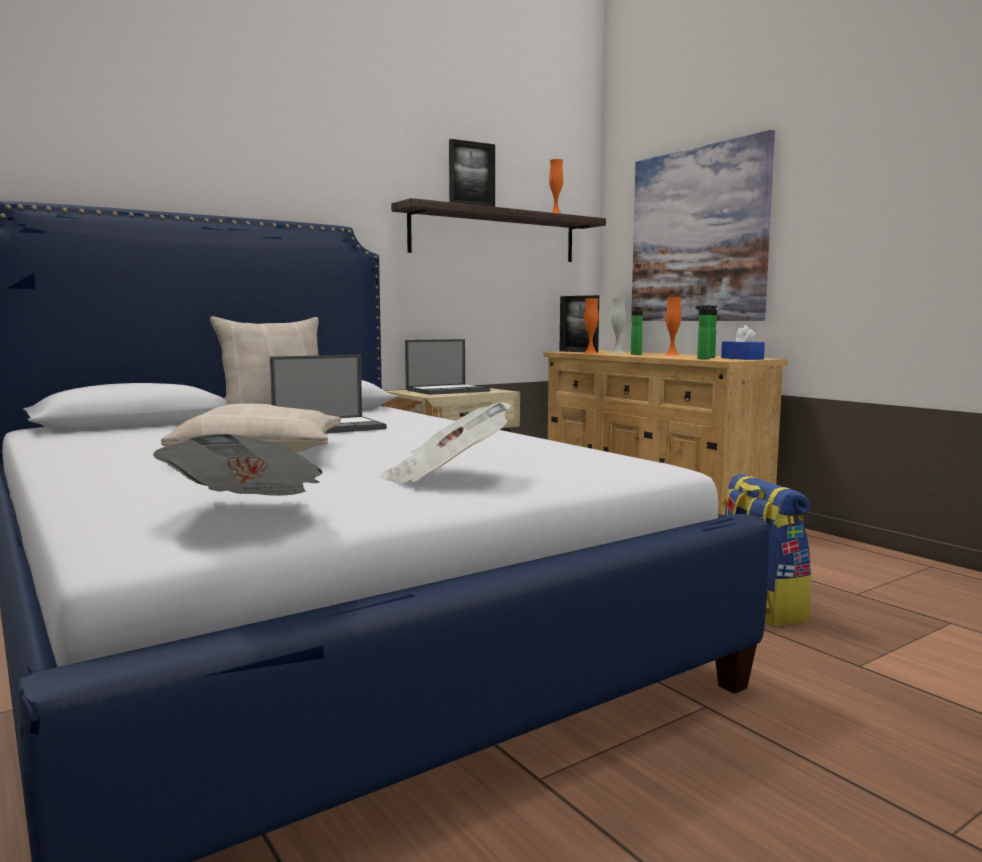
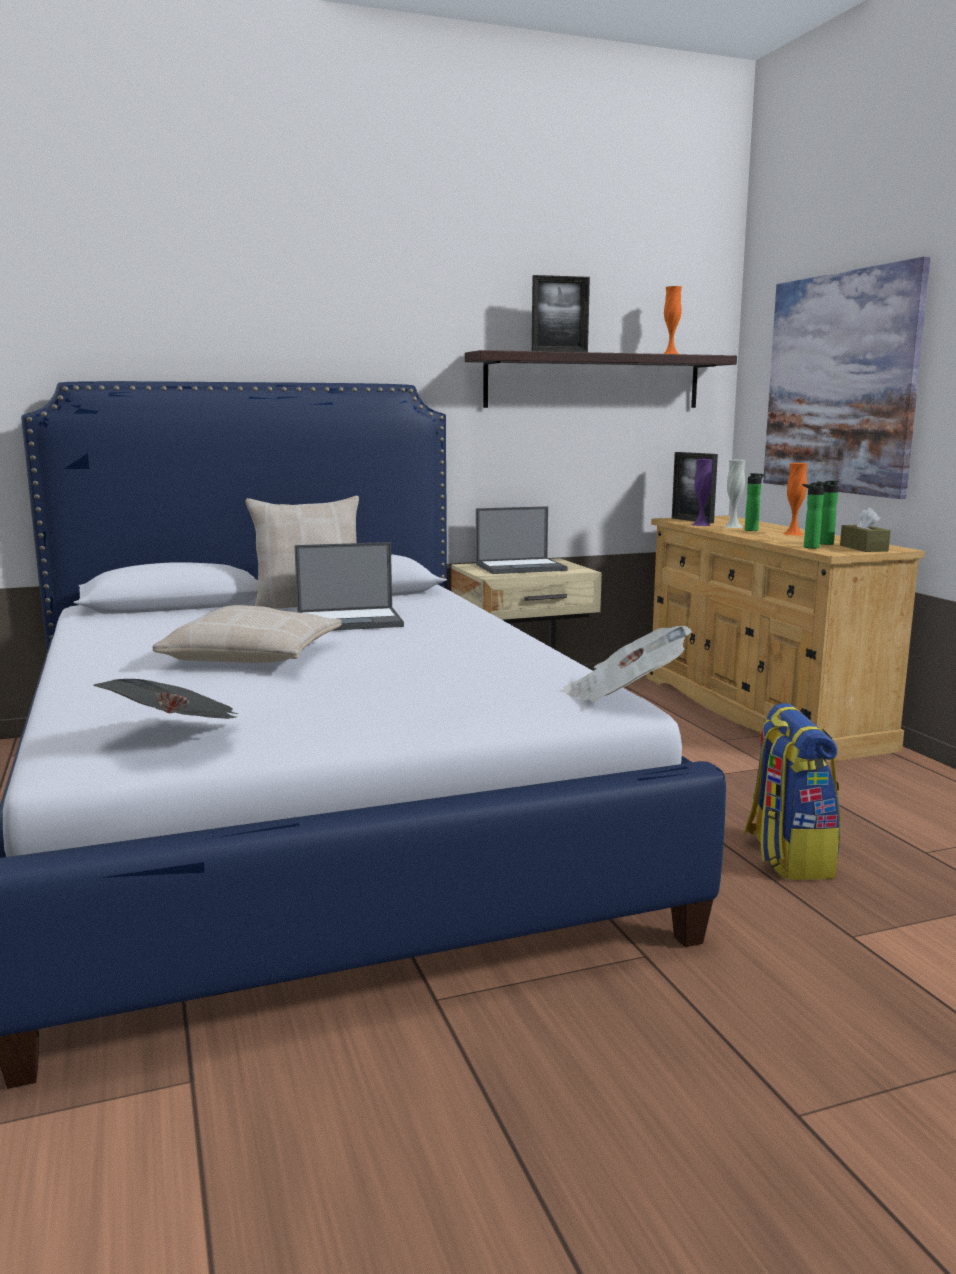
camera: 15 degrees right, 5 degrees up
newspaper [380,402,512,483] -> newspaper moved to [563,626,692,702]
orange vase [584,298,599,354] -> purple vase [692,459,713,526]
blue tissue box [721,325,765,360] -> brown tissue box [840,507,890,552]

